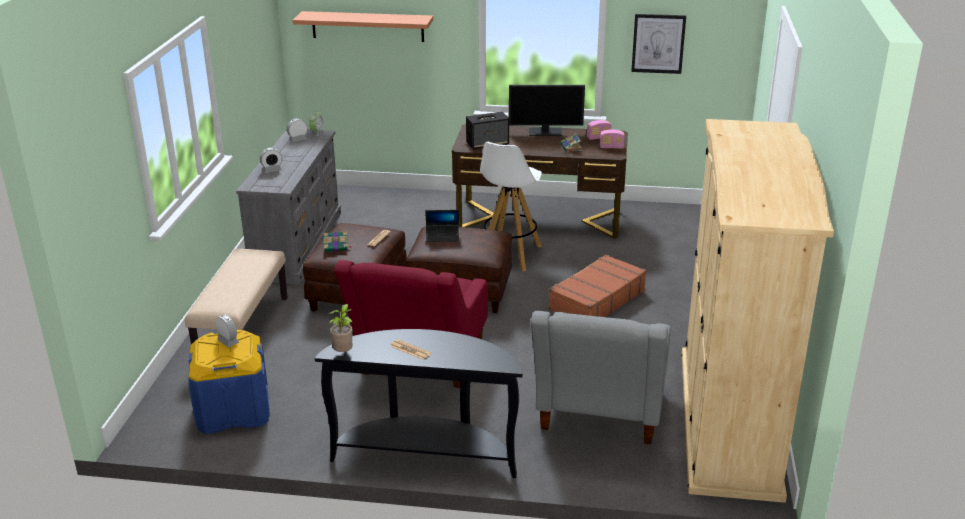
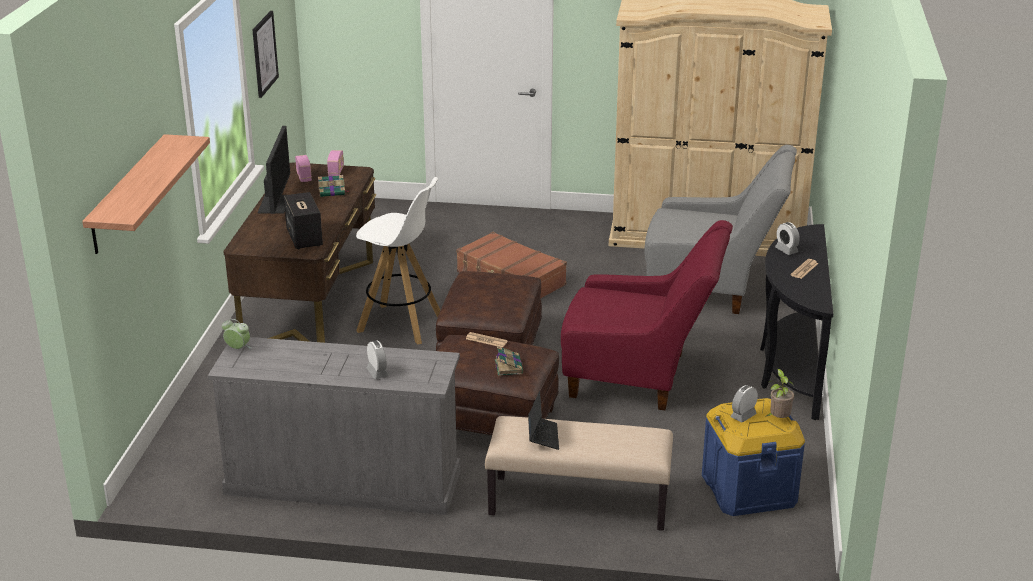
camera: 90 degrees left, 0 degrees up
alarm clock [287,118,307,142] -> alarm clock moved to [775,222,800,255]
potted plant [329,304,353,352] -> potted plant moved to [765,369,794,418]
laptop [425,210,459,242] -> laptop moved to [528,391,559,450]

